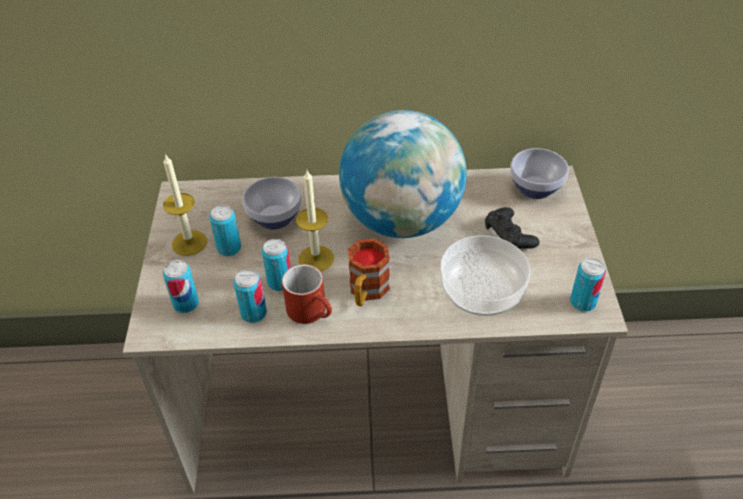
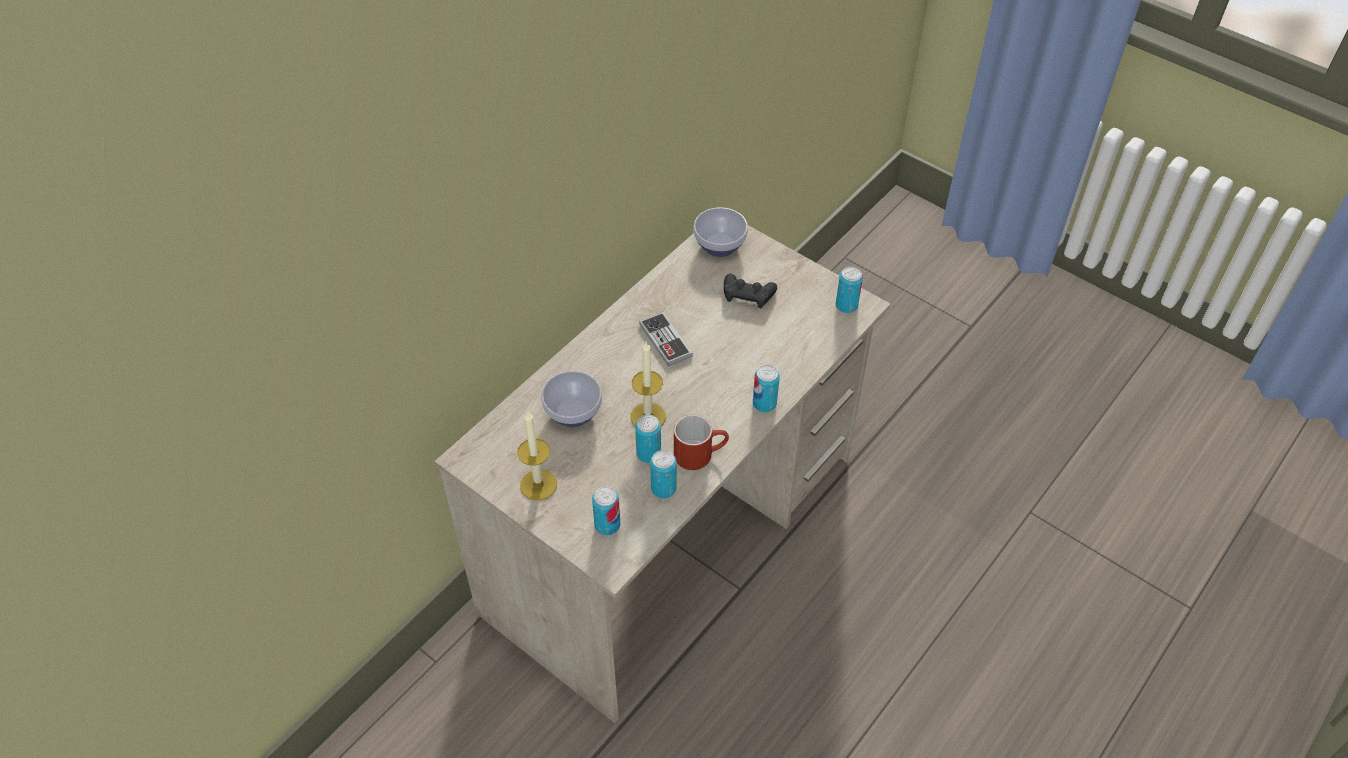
camera: 50 degrees left, 5 degrees up
can [210,205,241,256] -> can moved to [753,365,780,412]
globe [339,110,467,238] -> game controller [639,312,693,366]
mug [348,238,390,306] -> none
bowl [440,235,530,316] -> none

